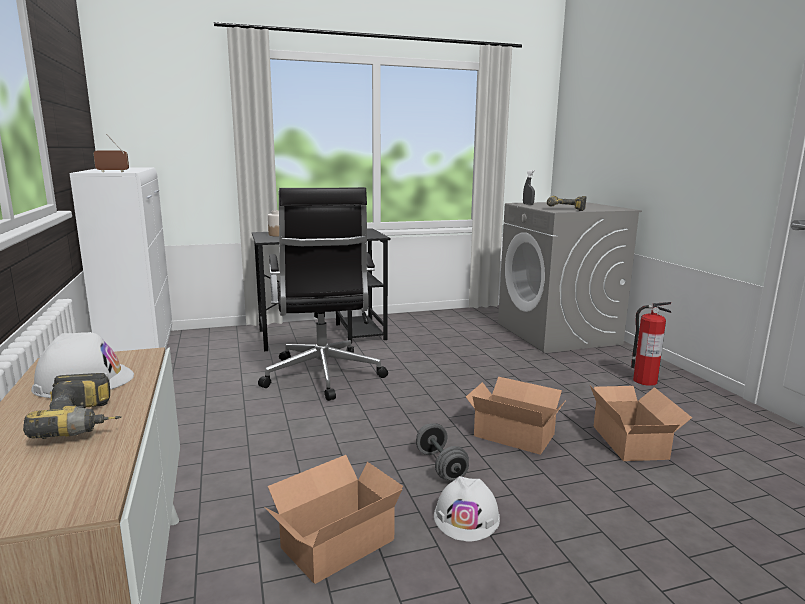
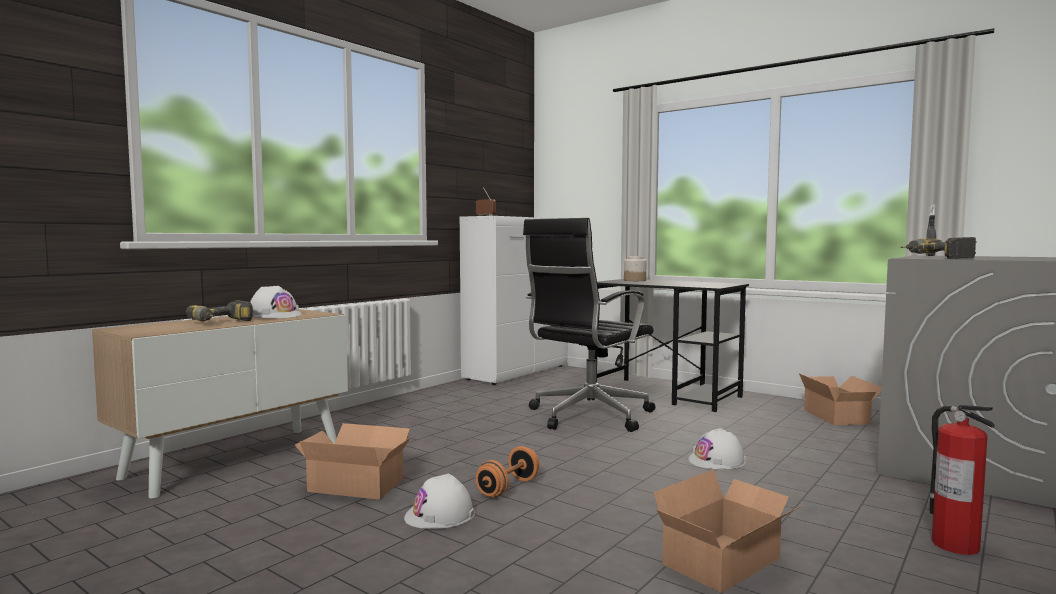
camera: 55 degrees right, 10 degrees down
grey dumbbell [416,423,469,481] -> orange dumbbell [476,446,539,498]
cardboard box [466,376,566,455] -> cardboard box moved to [799,373,882,425]
none -> white hard hat [688,428,746,469]

